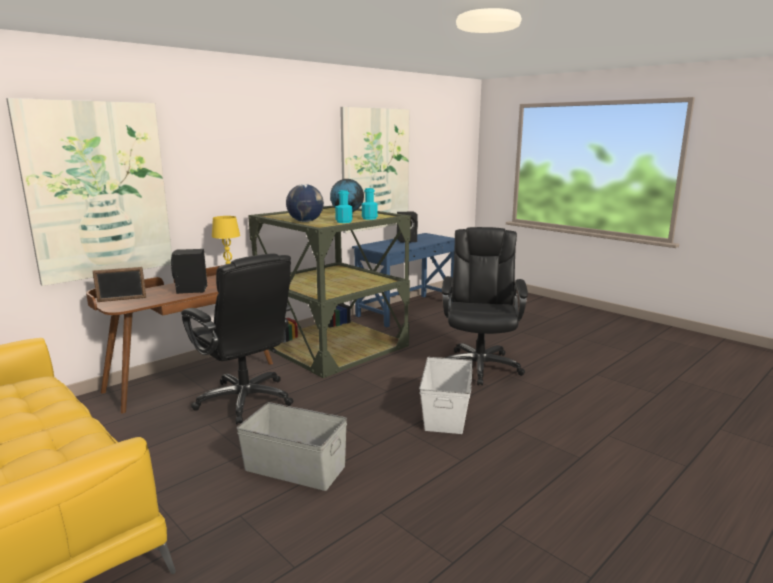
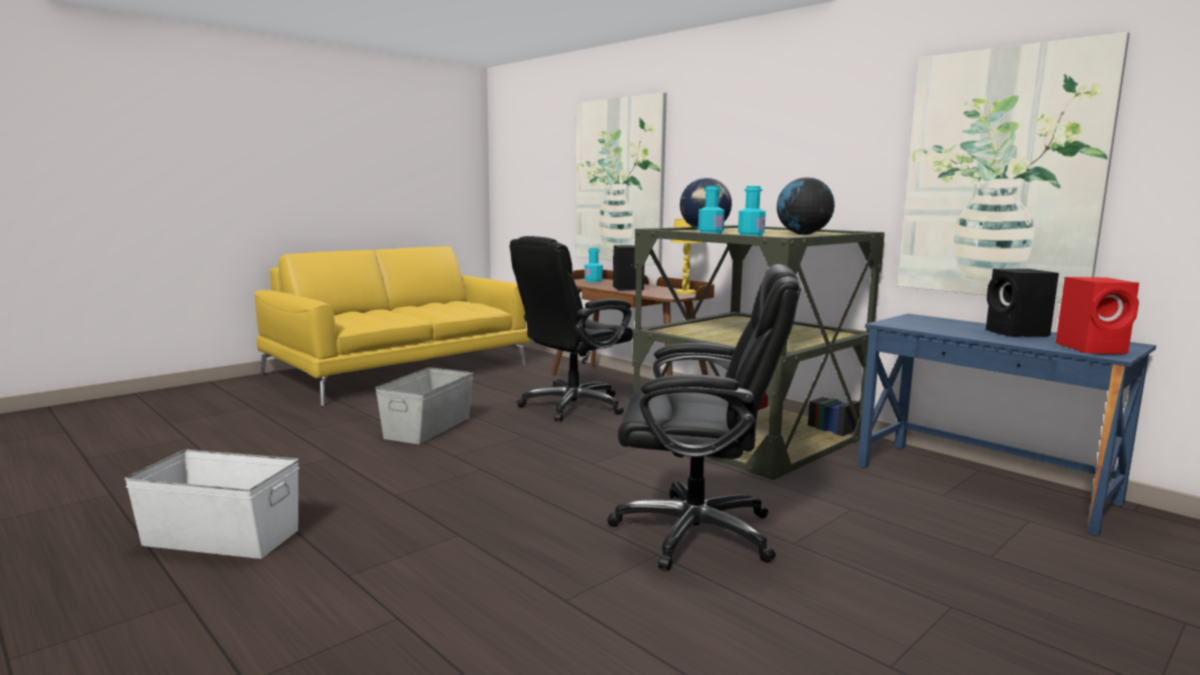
camera: 90 degrees right, 5 degrees down
picture frame [92,267,146,302] -> turquoise bottle [584,248,603,282]
white storage box [419,357,473,434] -> white storage box moved to [124,450,299,559]
none -> red speaker [1056,277,1139,354]

